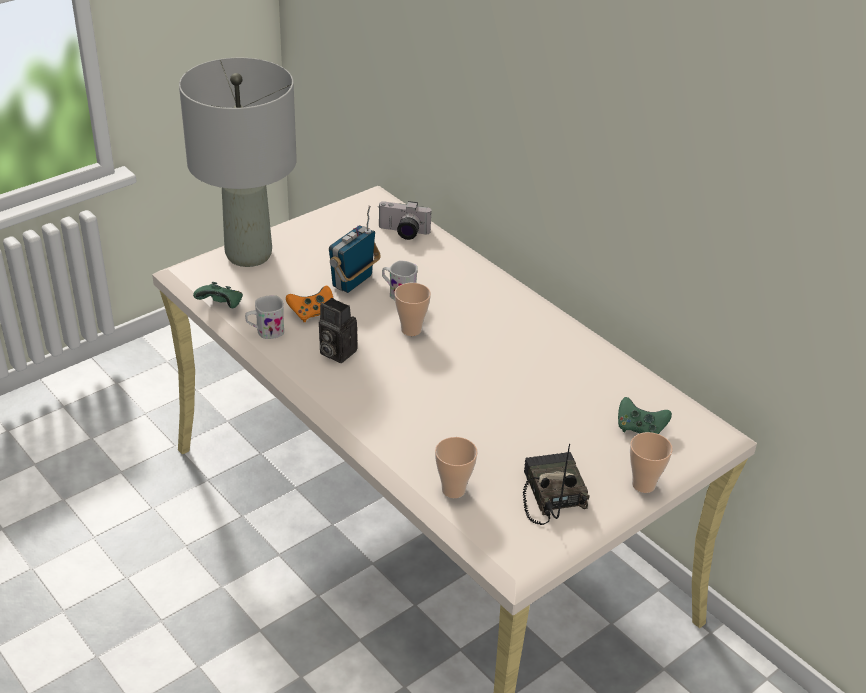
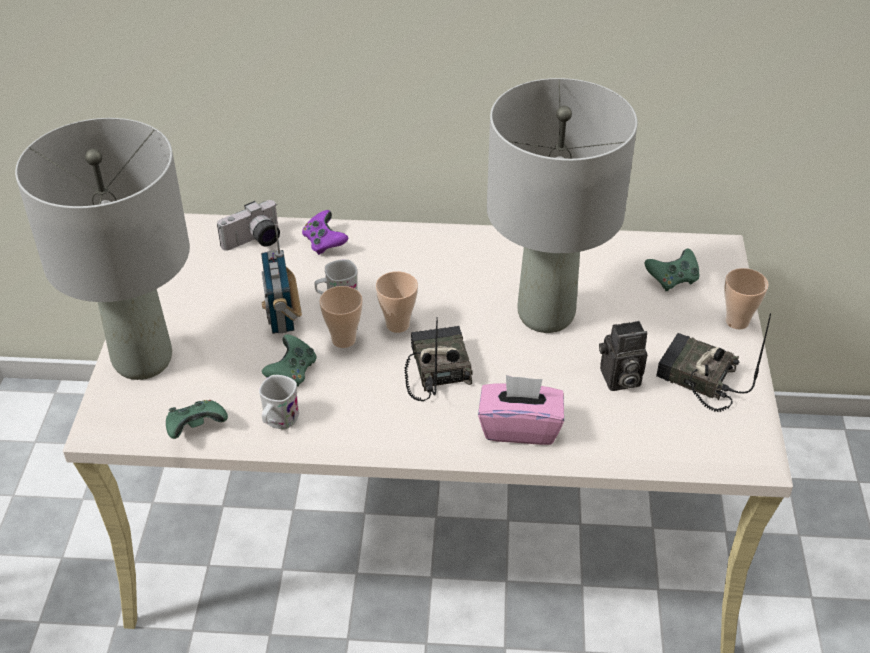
camera: 45 degrees left, 5 degrees up
orange game controller [286,286,333,322] -> green game controller [262,334,316,386]
camera [319,298,358,363] -> camera moved to [599,321,647,391]
cup [435,437,478,498] -> cup moved to [319,286,363,348]
none -> purple game controller [302,210,348,255]
none -> radio [405,317,473,401]
none -> pink tissue box [478,375,564,445]
none -> grey table lamp [487,78,638,333]

